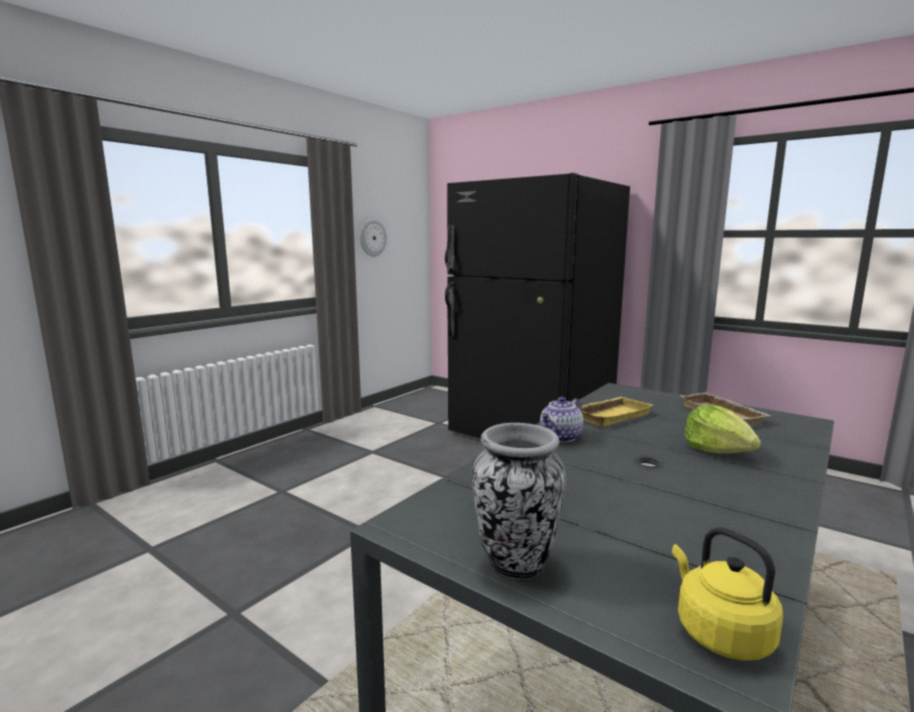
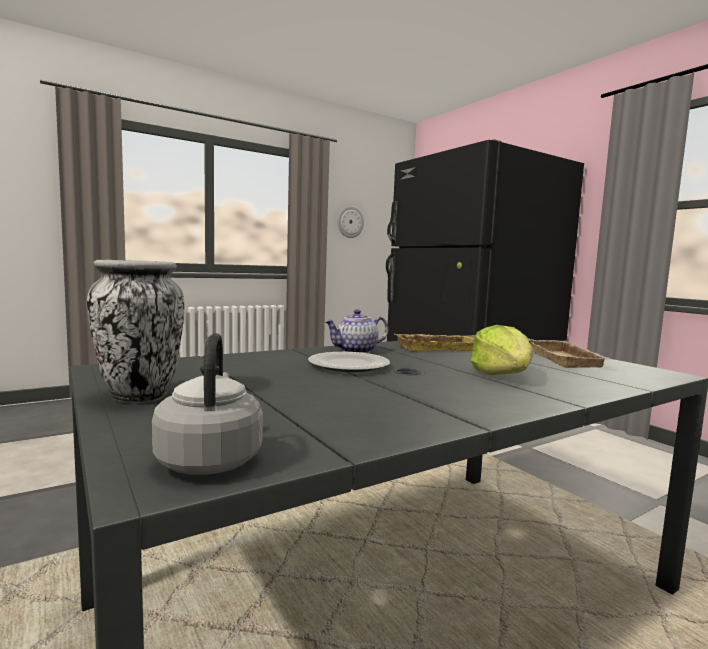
camera: 20 degrees right, 5 degrees down
yellow kettle [672,527,783,661] -> grey kettle [152,333,263,475]
none -> plate [308,352,390,372]

